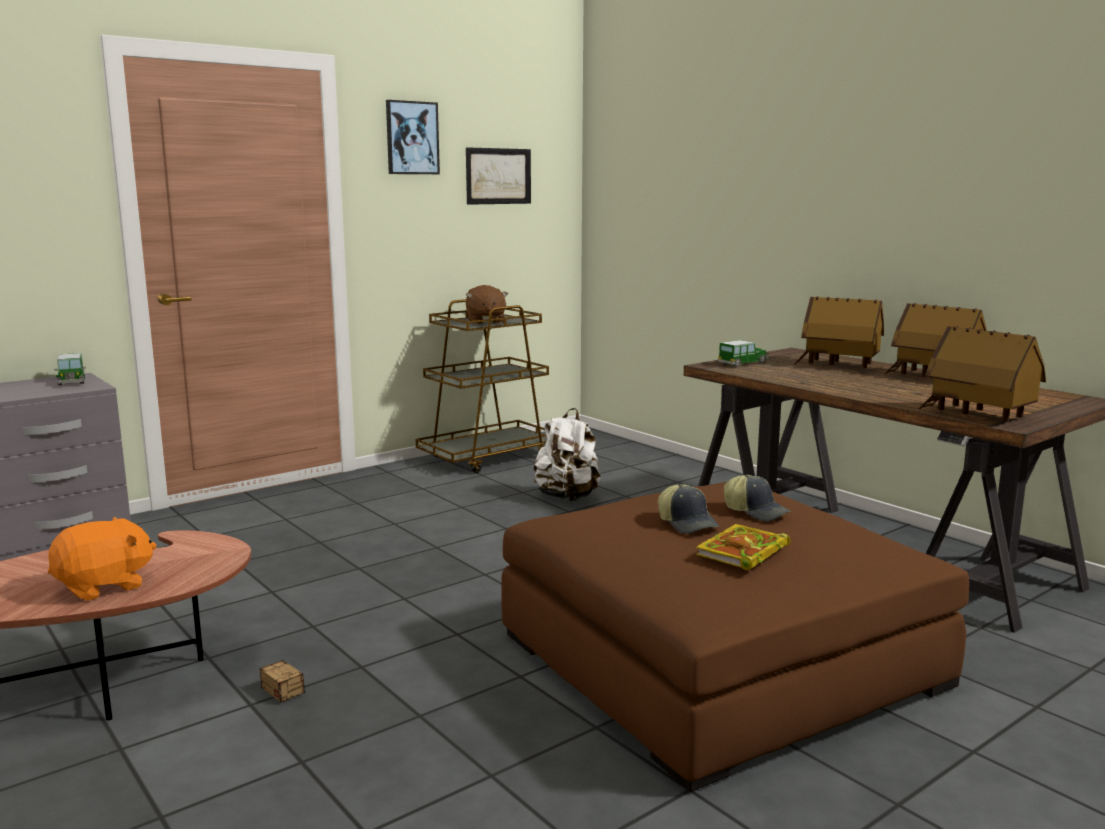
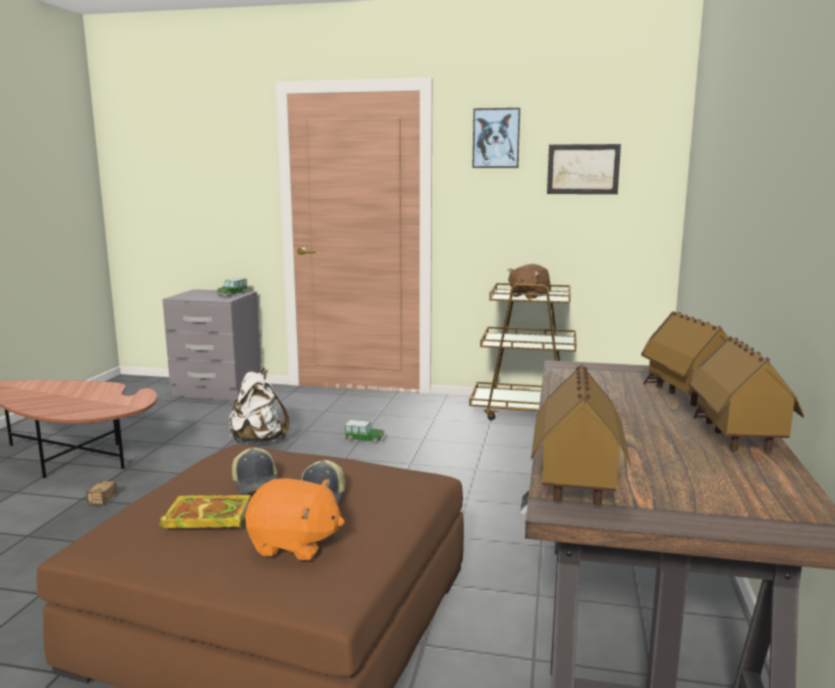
camera: 50 degrees right, 0 degrees up
orange plush toy [48,517,157,601] -> orange plush toy moved to [245,479,345,560]
white backpack [534,408,601,501] -> white backpack moved to [229,368,290,444]
cap [658,484,719,534] -> cap turned 45 degrees counterclockwise [232,448,278,495]
toy car [718,340,769,367] -> toy car moved to [344,420,387,444]

